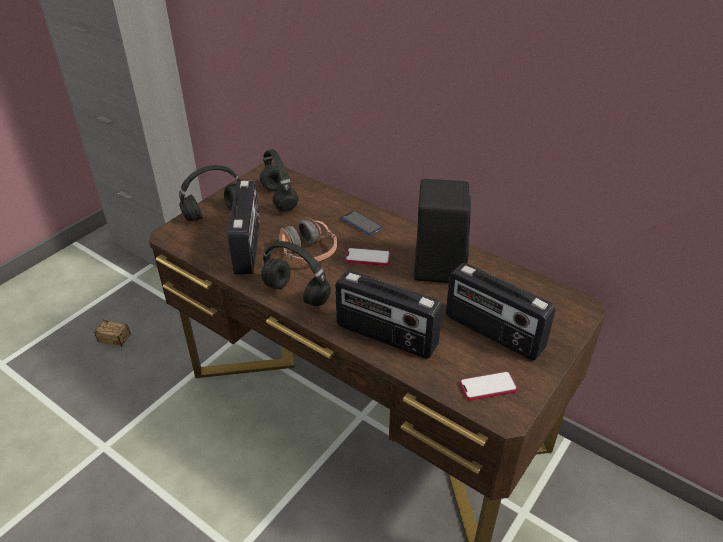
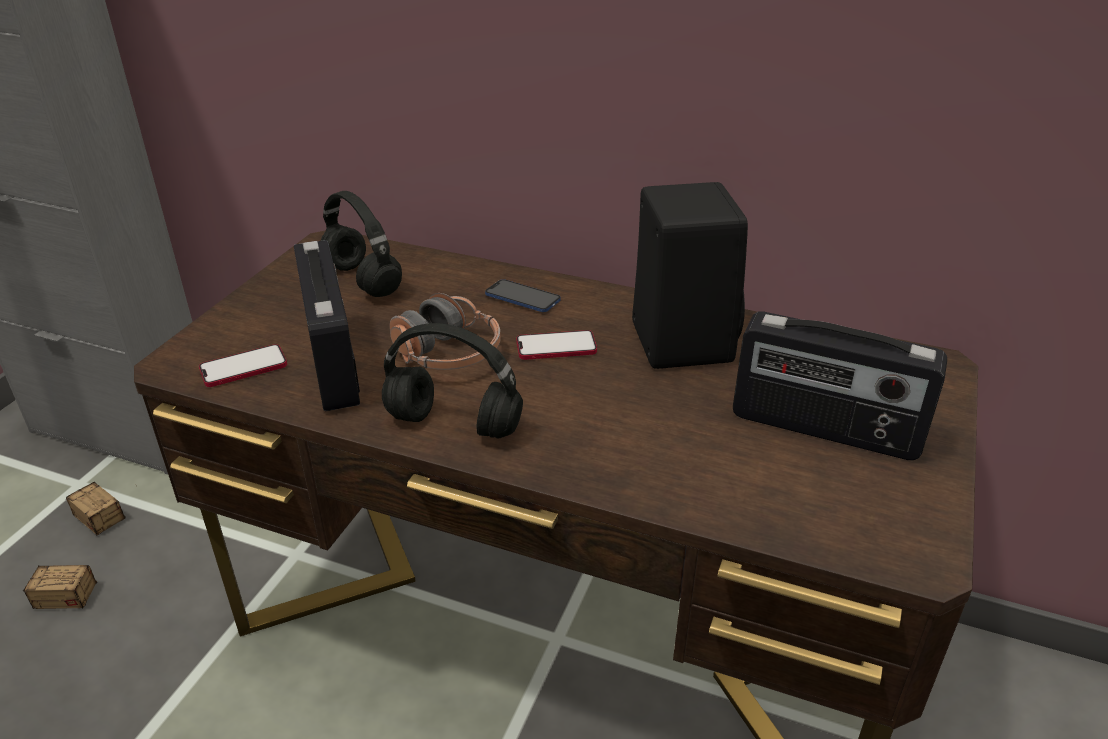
camera: 15 degrees left, 5 degrees down
black headphones [179,165,241,221] -> none
radio [335,270,443,359] -> none
phone [460,371,518,401] -> phone moved to [199,344,287,387]
none -> storage box [66,481,126,536]

